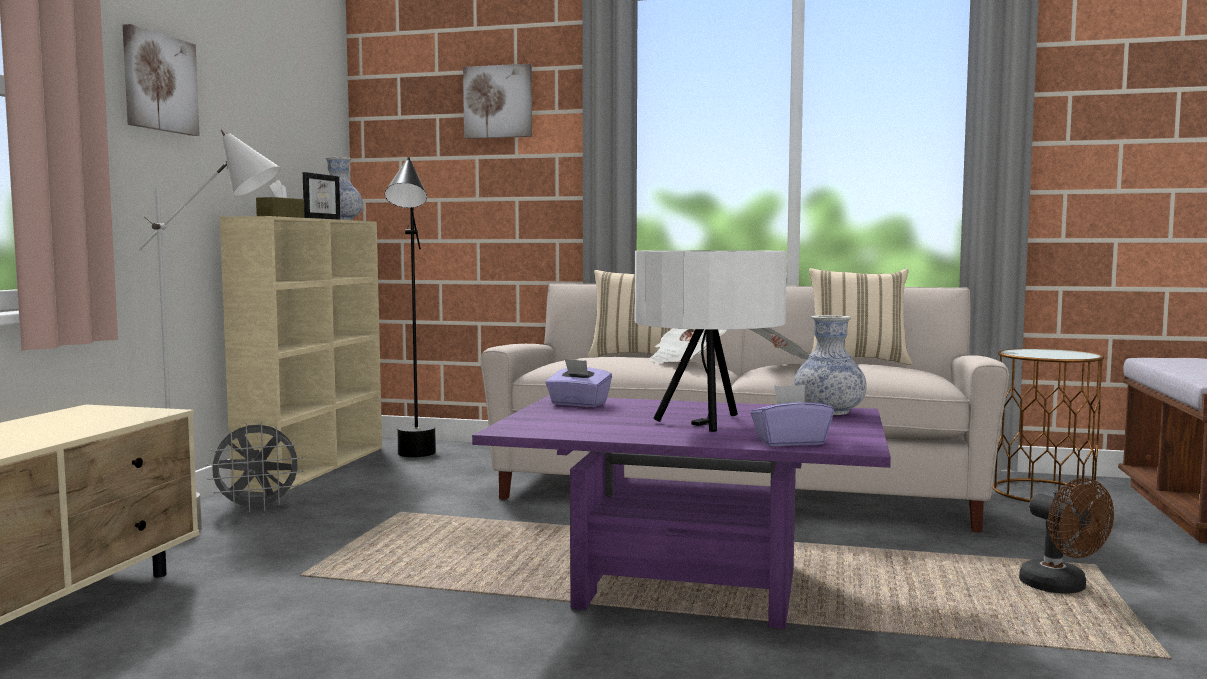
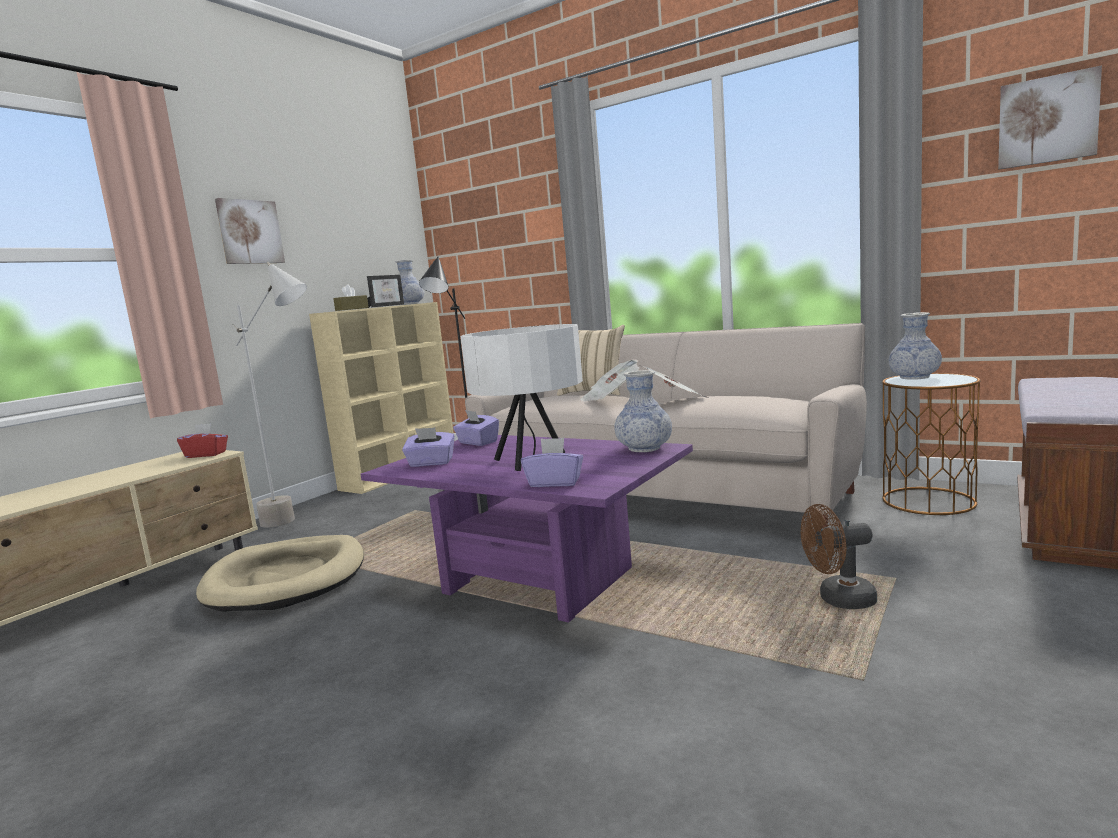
camera: 20 degrees right, 5 degrees up
grey fan [206,422,303,513] -> none
picture [463,64,532,139] -> picture moved to [998,65,1102,170]
beige pillow [809,268,912,365] -> none
brown fan [1019,478,1114,594] -> brown fan turned 90 degrees clockwise [801,504,877,609]
none -> red tissue box [177,423,228,458]
none -> beige dog bed [196,535,364,612]
none -> purple tissue box [402,427,455,467]
none -> vase [889,312,942,380]

